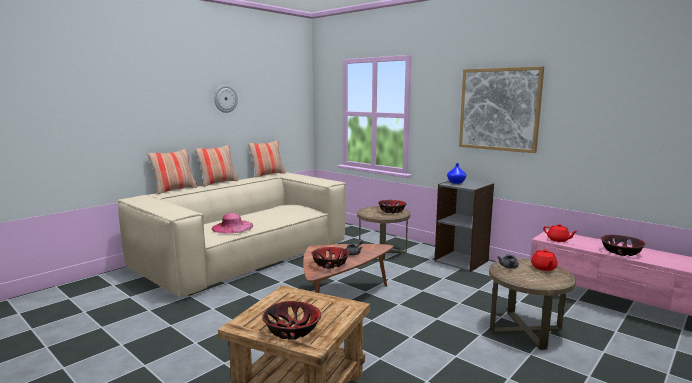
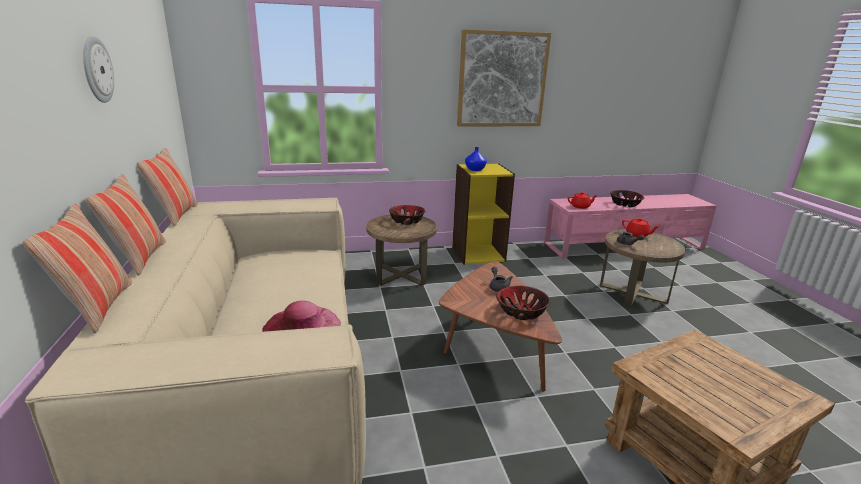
camera: 55 degrees left, 10 degrees up
bowl [262,301,321,340] -> none
grey bookcase [435,180,494,272] -> yellow bookcase [452,163,515,265]

